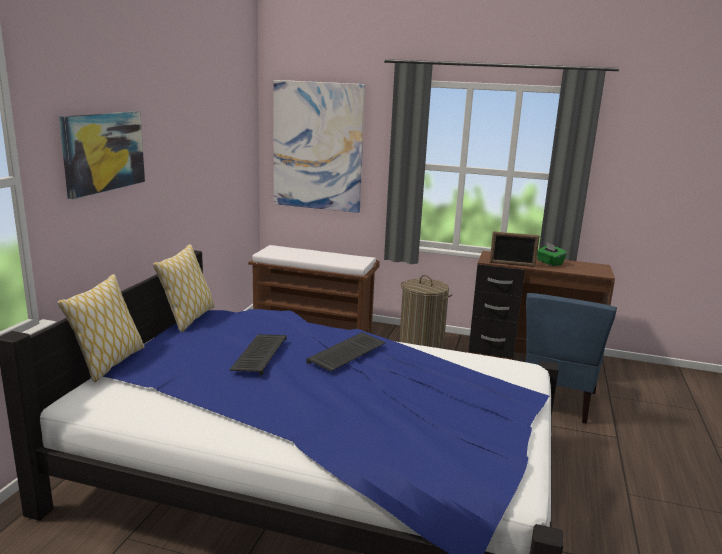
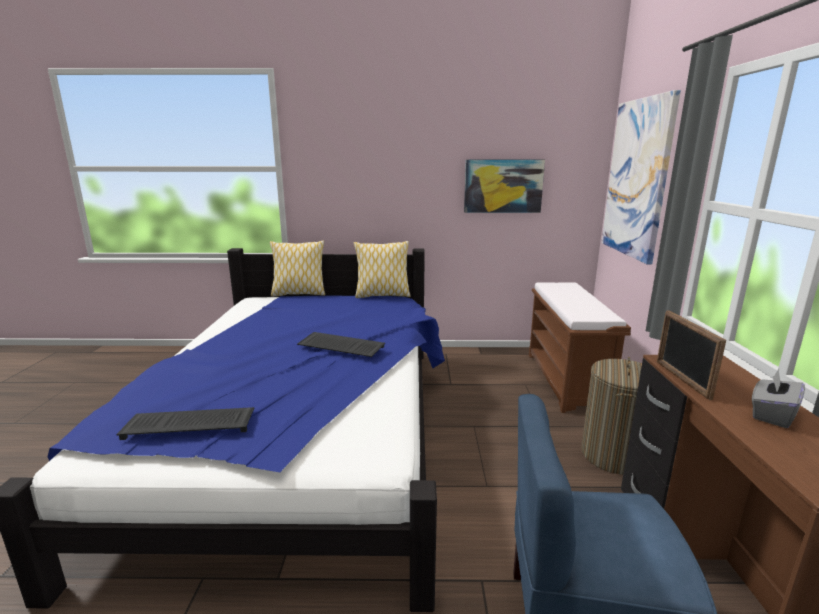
camera: 75 degrees right, 0 degrees up
picture [59,111,145,199] -> picture moved to [464,159,545,213]
keyboard [229,334,287,375] -> keyboard moved to [116,407,254,440]
green tissue box [537,242,567,266] -> grey tissue box [752,369,805,428]

